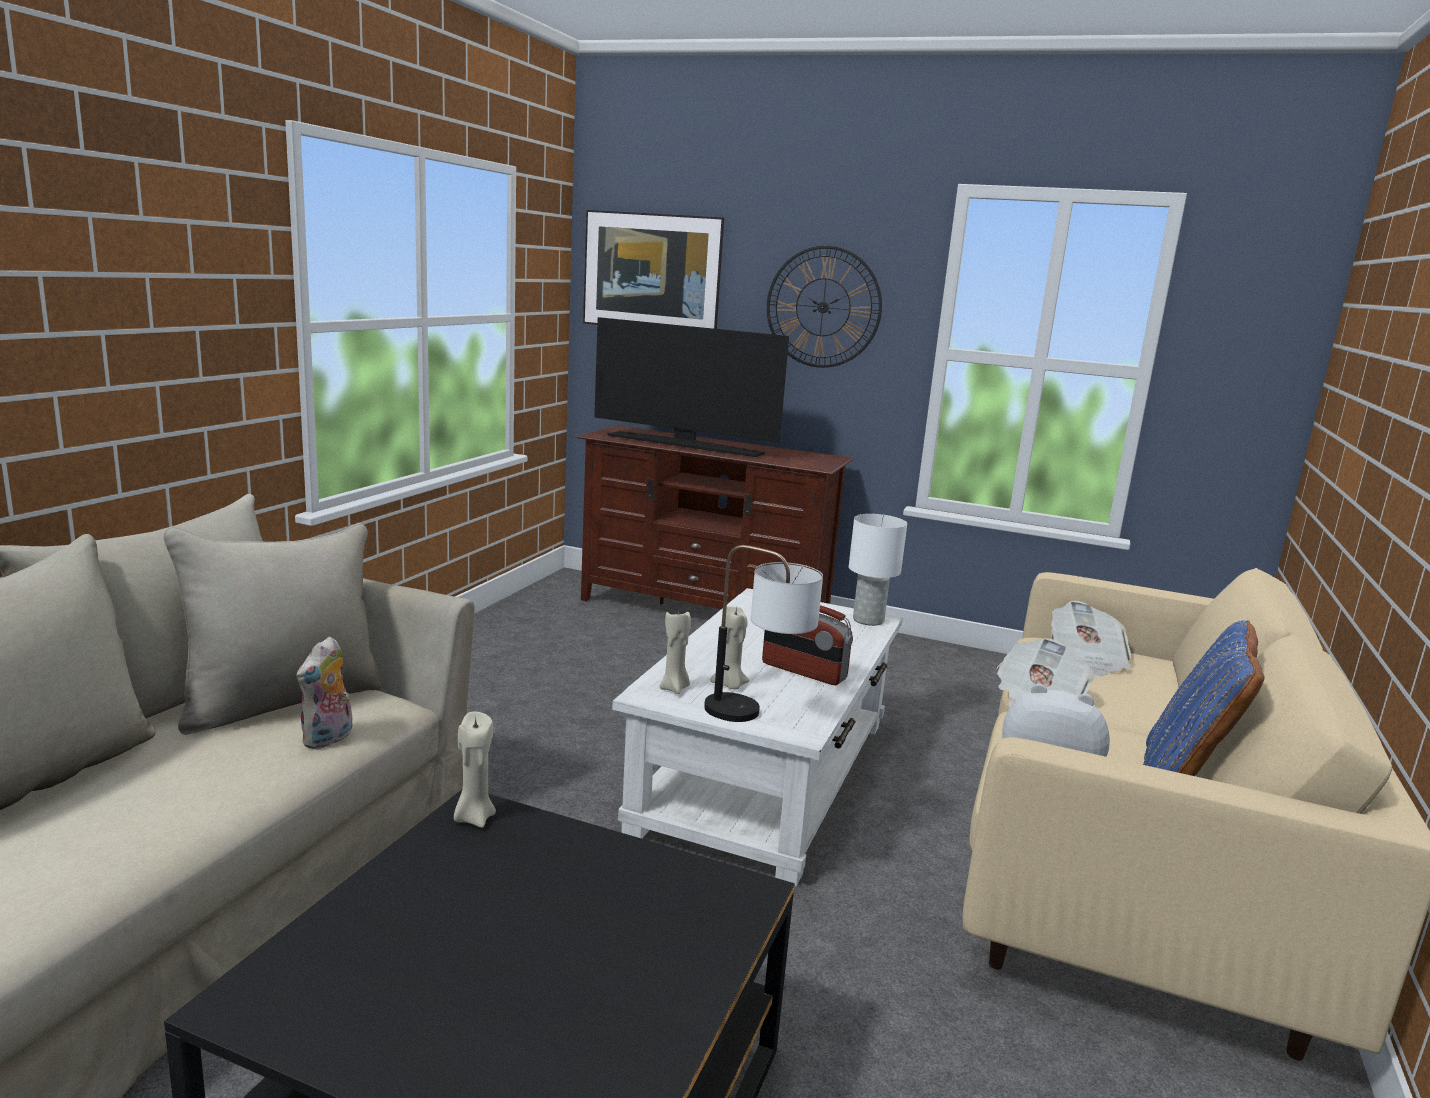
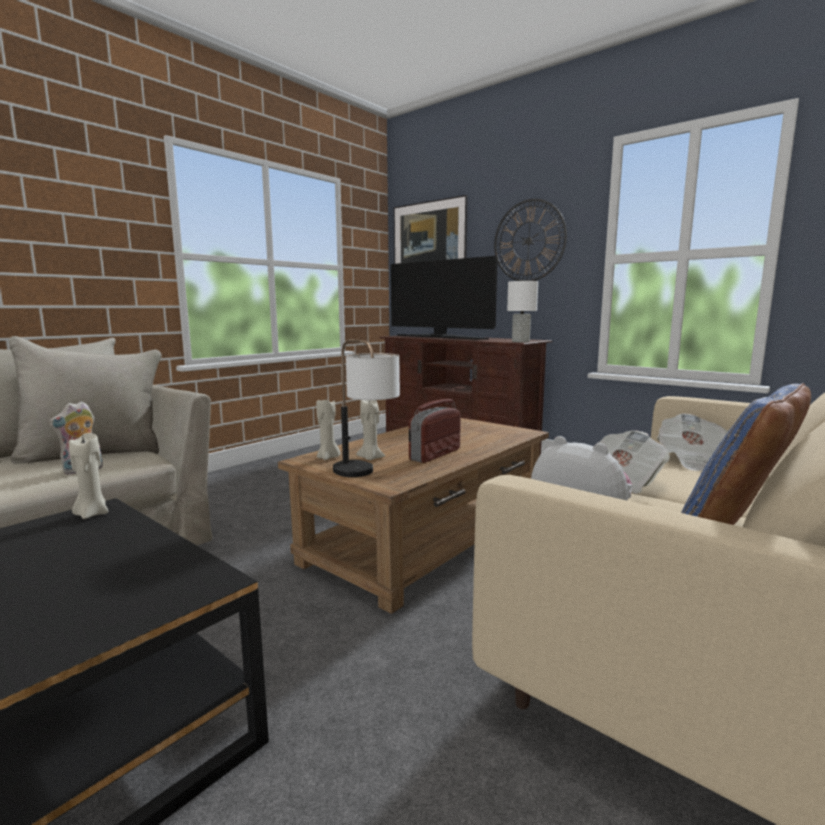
camera: 20 degrees right, 5 degrees down
white coffee table [612,588,903,886] -> brown coffee table [278,418,549,614]
radio [762,605,853,685] -> radio turned 75 degrees clockwise [409,399,461,463]
white table lamp [849,514,907,626] -> white table lamp moved to [507,281,538,342]

